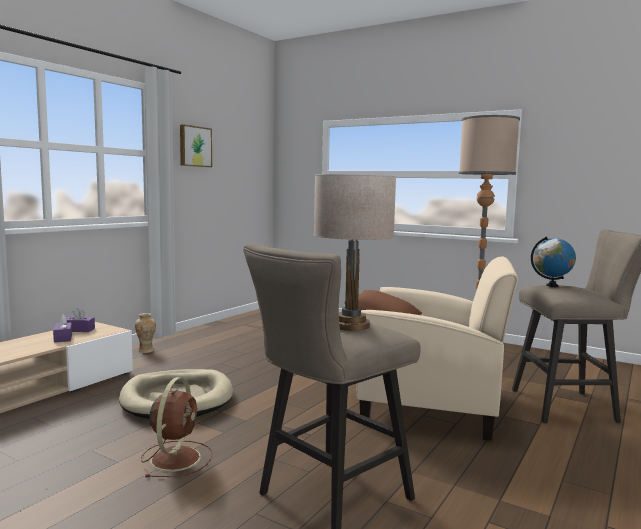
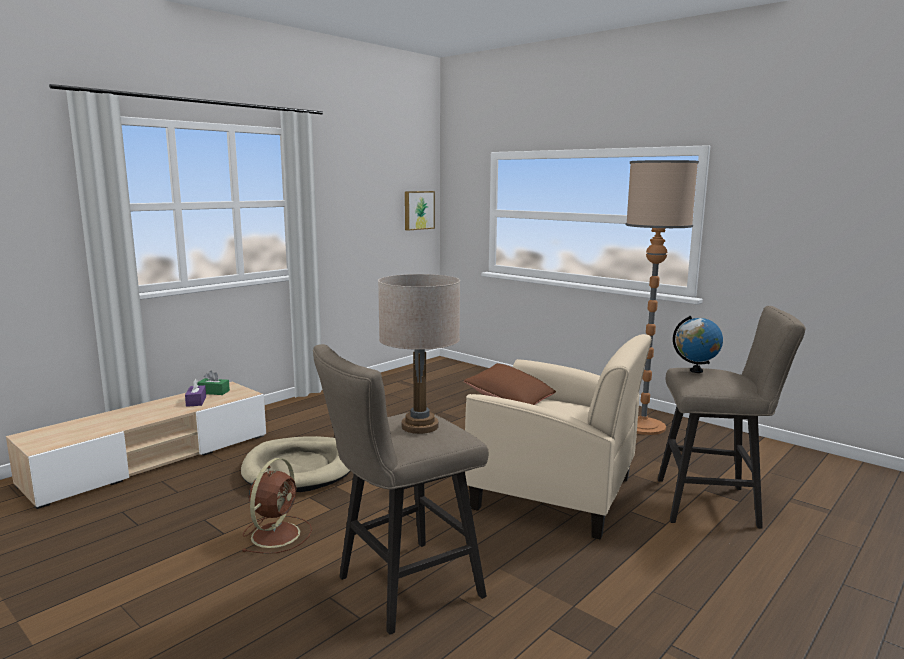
camera: 10 degrees right, 5 degrees up
purple tissue box [65,308,95,332] -> green tissue box [197,370,230,395]
vase [135,313,156,353] -> none
picture [180,124,212,167] -> picture moved to [405,191,435,231]

